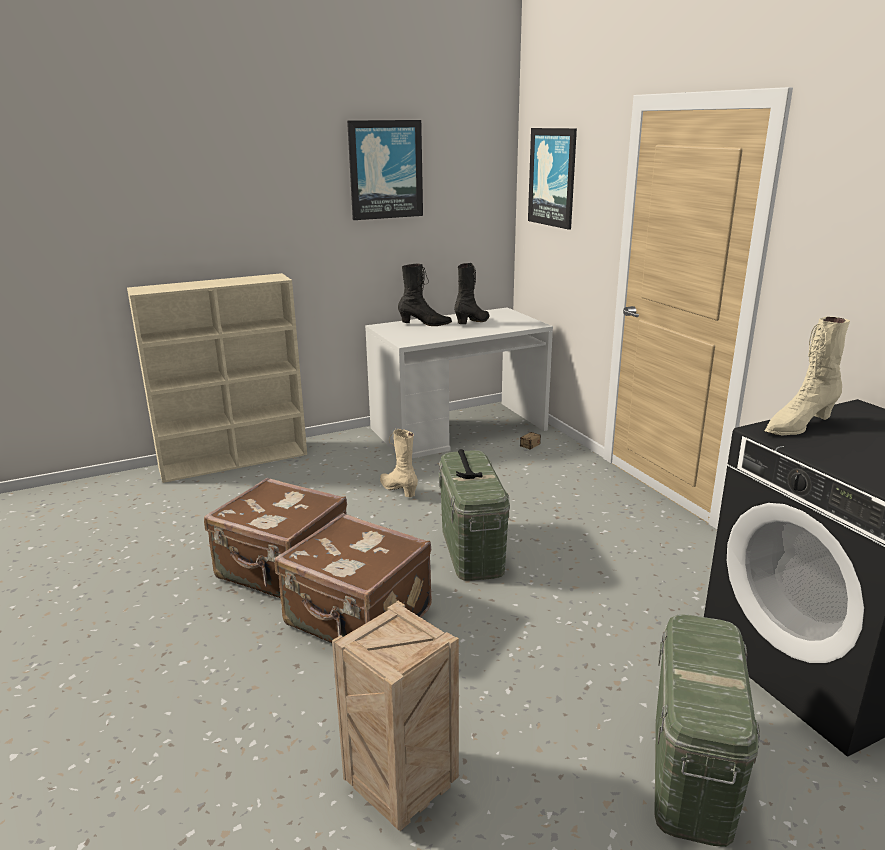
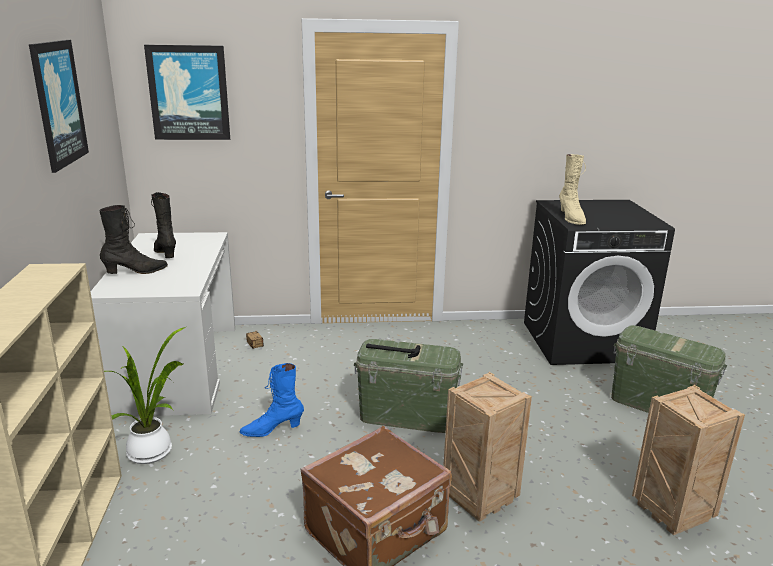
camera: 70 degrees left, 0 degrees up
brown suitcase [275,513,432,643] -> crate [443,372,532,522]
beige boot [380,429,418,497] -> blue boot [240,363,304,437]
black boot [398,264,452,326] -> black boot turned 45 degrees clockwise [99,205,168,274]
none -> potted plant [104,327,186,464]

